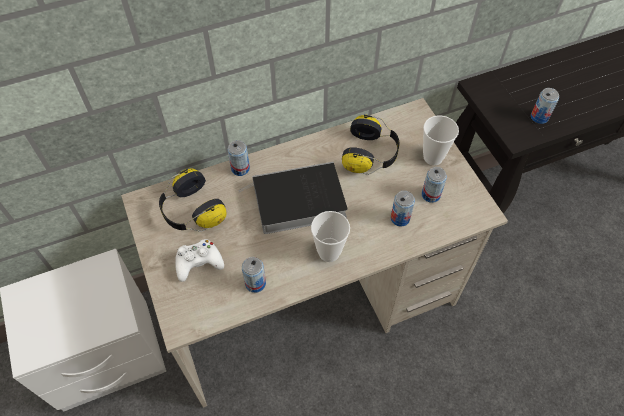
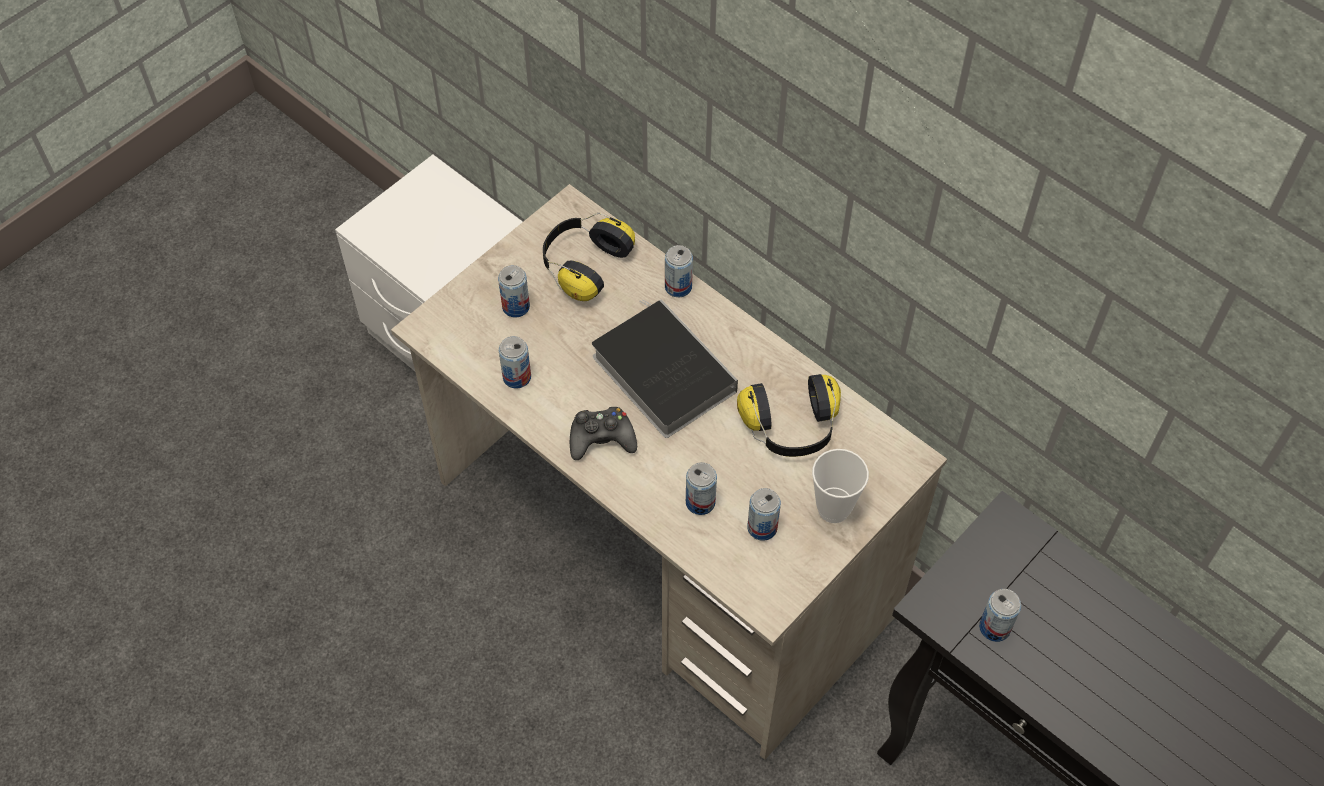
camera: 65 degrees right, 0 degrees up
white game controller [175,239,224,282] -> can [498,265,530,318]
cup [311,211,350,262] -> black game controller [570,407,637,460]

